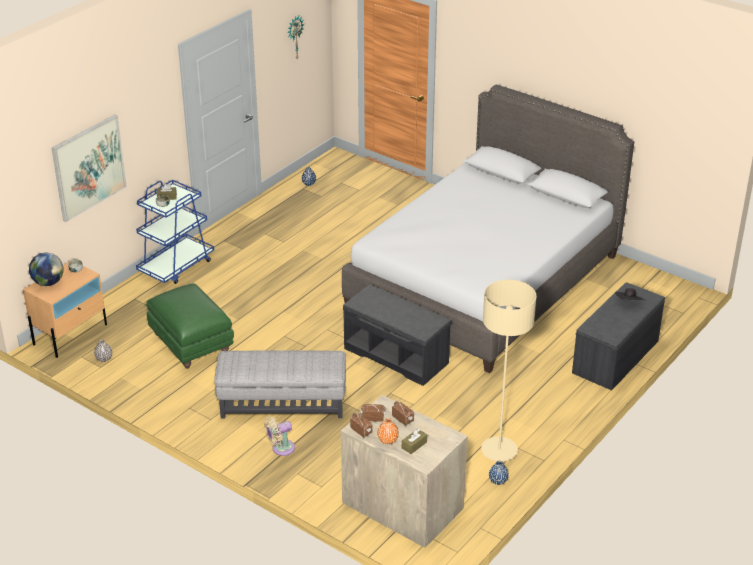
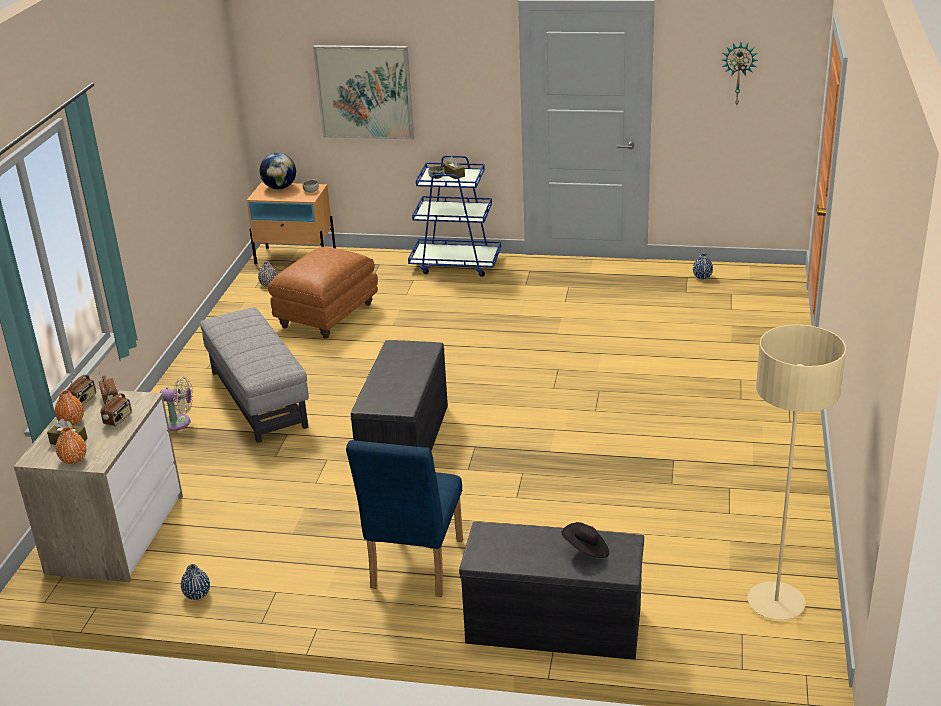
camera: 65 degrees right, 5 degrees down
green ottoman [146,283,234,369] -> brown ottoman [268,247,378,339]
beige fan [264,417,295,456] -> beige fan turned 150 degrees clockwise [160,377,193,431]
grey bed [342,84,634,373] -> none
beige floor lamp [481,280,536,461] -> beige floor lamp moved to [748,325,846,620]
none -> orange vase [56,427,86,464]
none -> blue chair [346,440,463,597]

